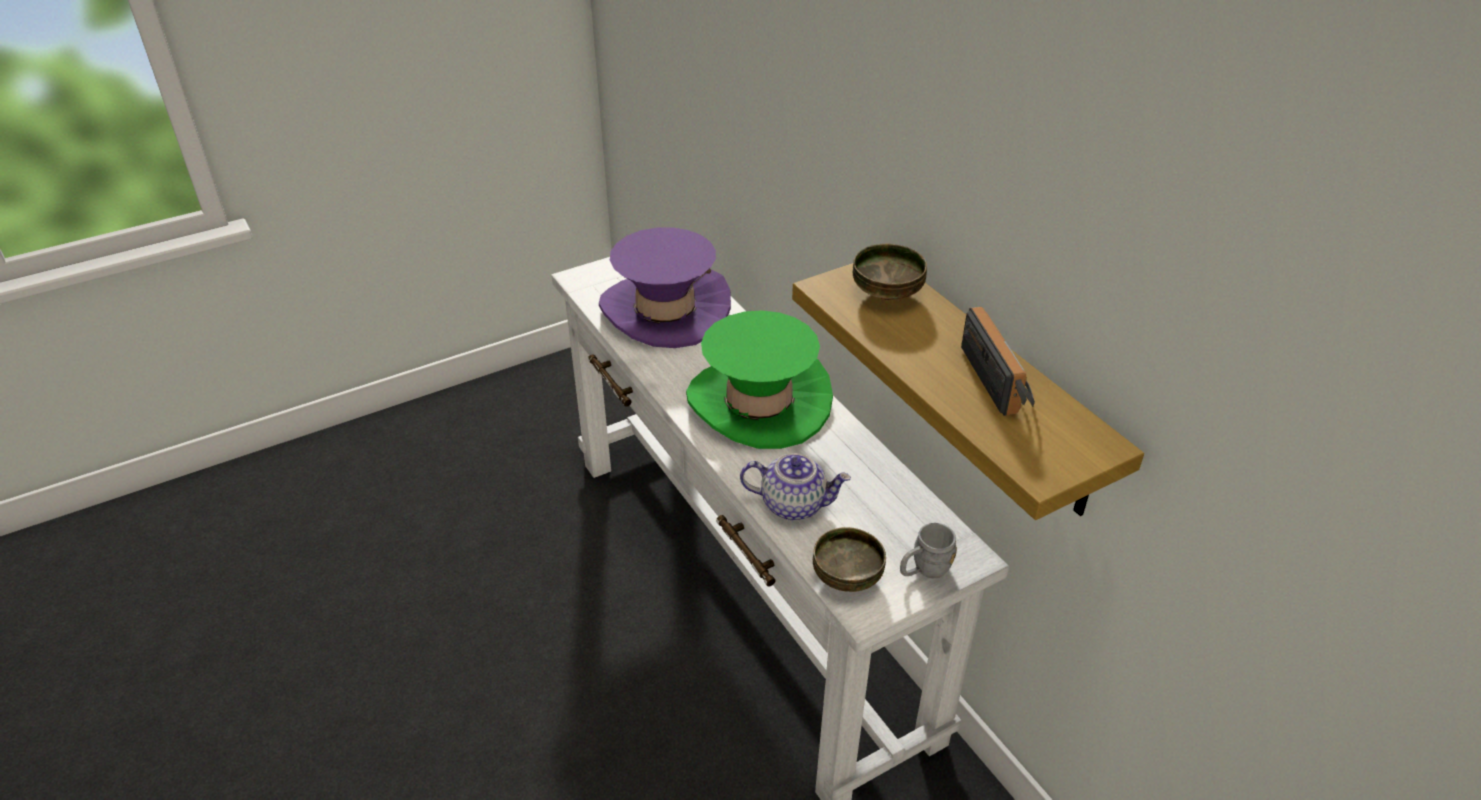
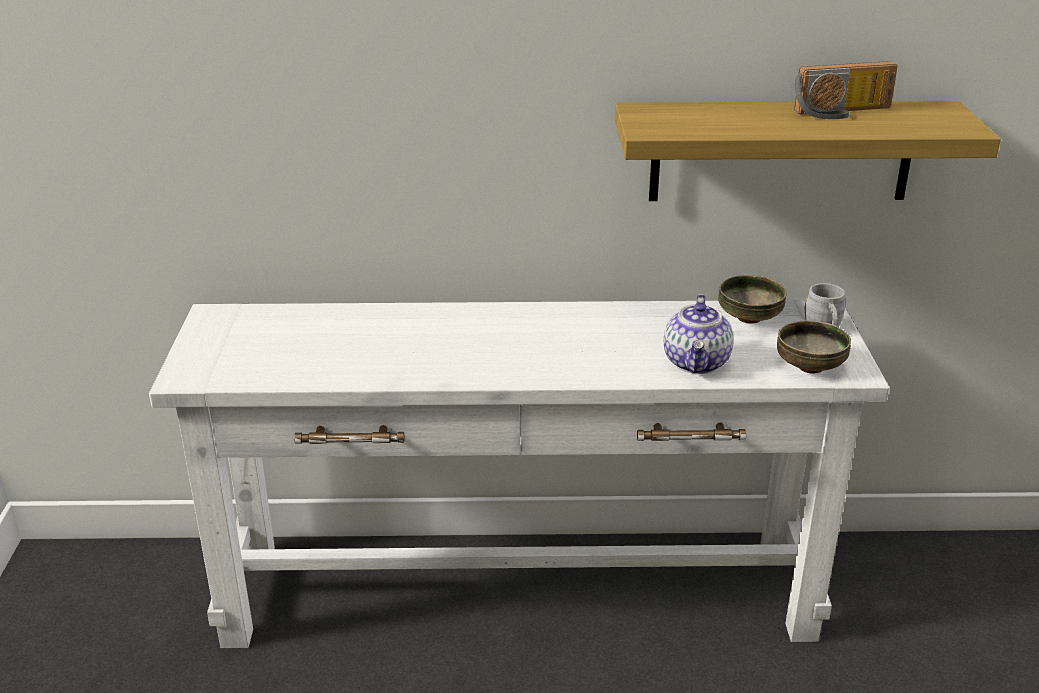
camera: 60 degrees left, 10 degrees down
purple hat [599,227,731,348] -> none
green hat [686,310,833,449] -> none
teapot [740,453,851,520] -> teapot turned 150 degrees clockwise [664,294,733,374]
bowl [853,244,927,300] -> bowl moved to [718,275,787,324]
radio [961,307,1035,416] -> radio turned 150 degrees clockwise [794,61,898,119]

